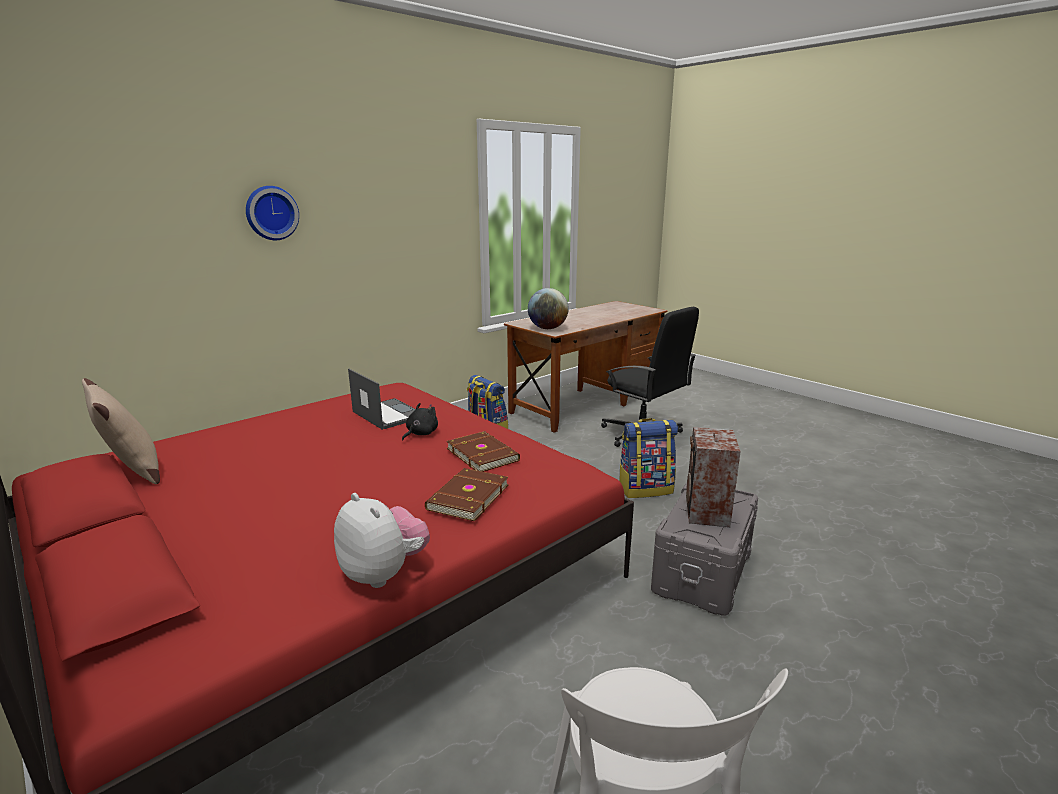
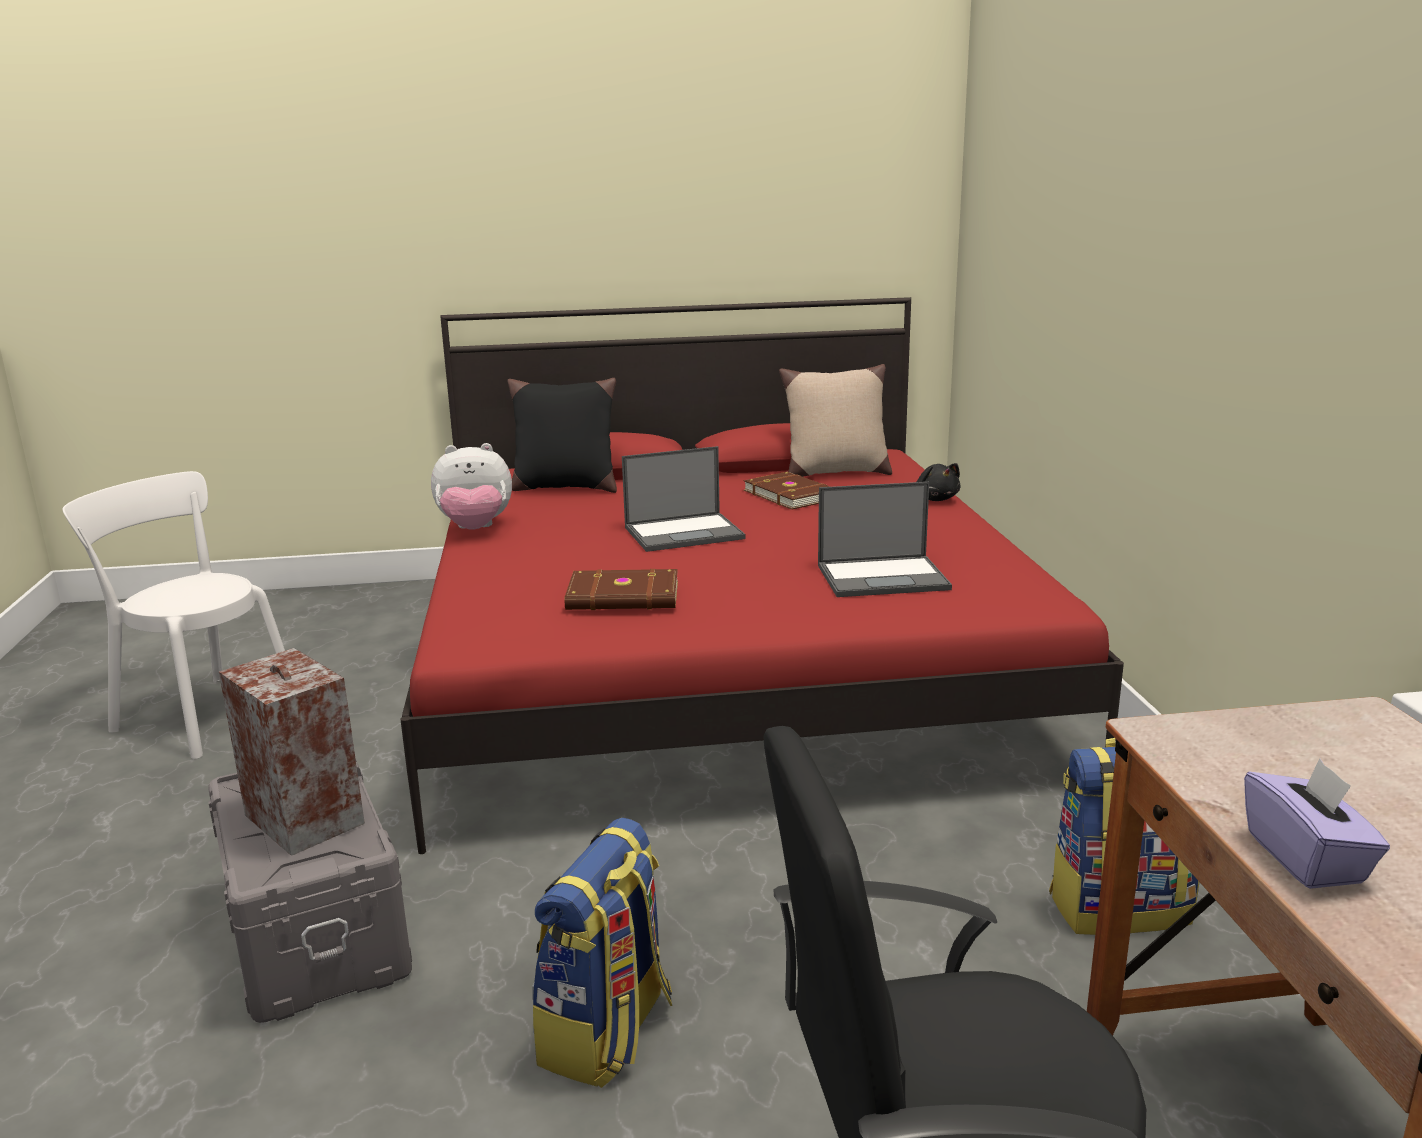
camera: 125 degrees right, 0 degrees up
wall clock [246,186,299,240] -> none
black plush toy [402,403,438,440] -> black plush toy moved to [917,463,961,501]
brown book [425,468,508,521] -> brown book moved to [743,472,830,510]
globe [528,288,569,329] -> none
none -> black pillow [507,378,617,493]
none -> laptop [622,446,745,552]
none -> purple tissue box [1244,759,1390,889]

